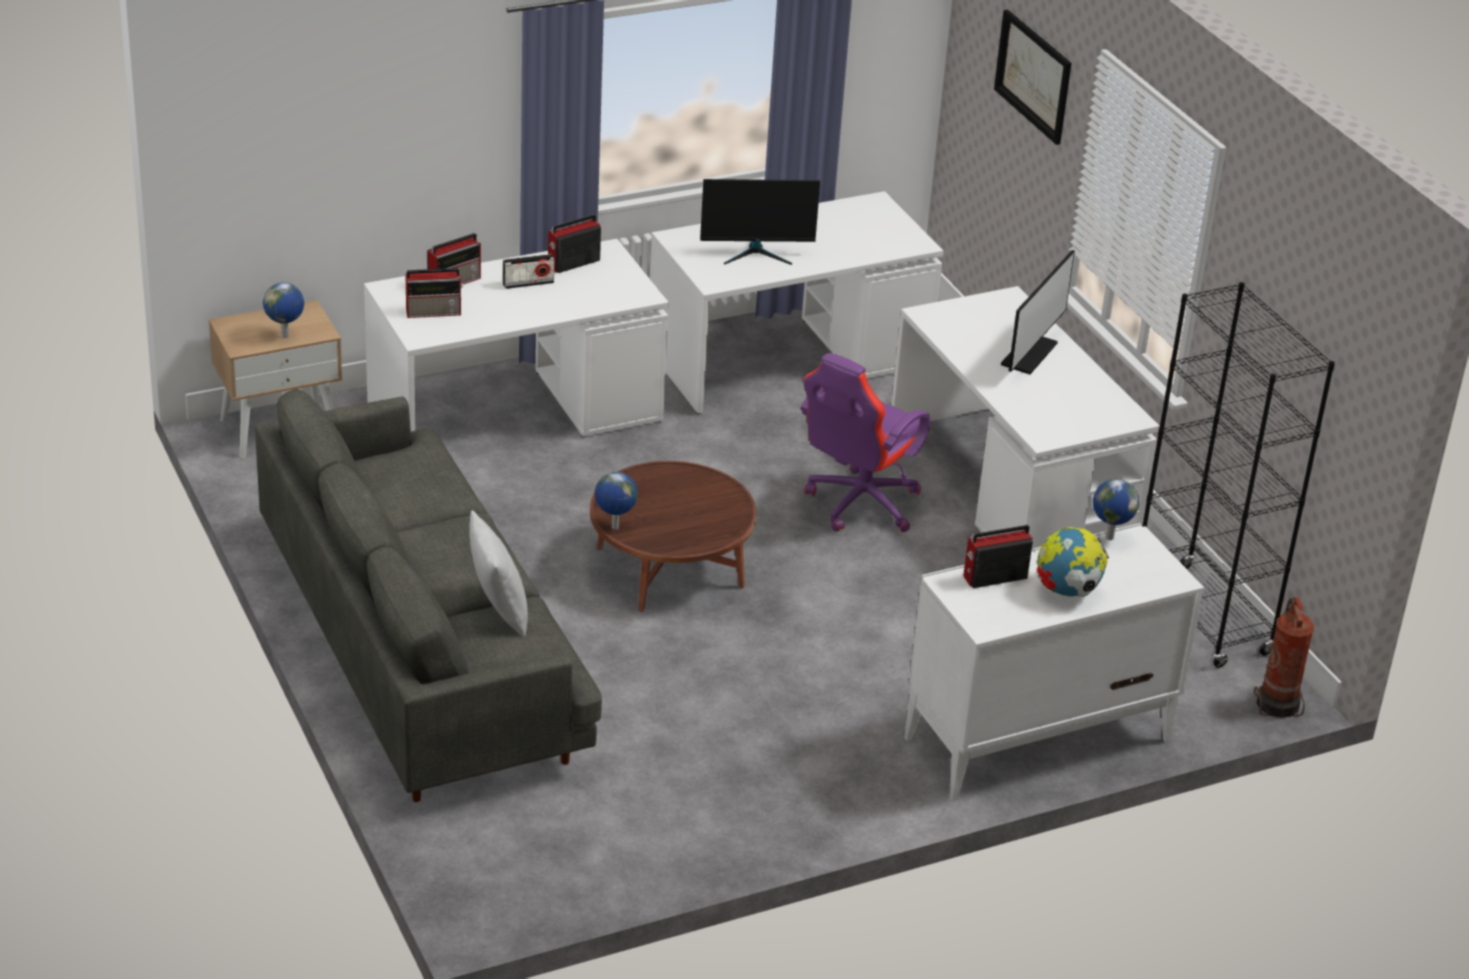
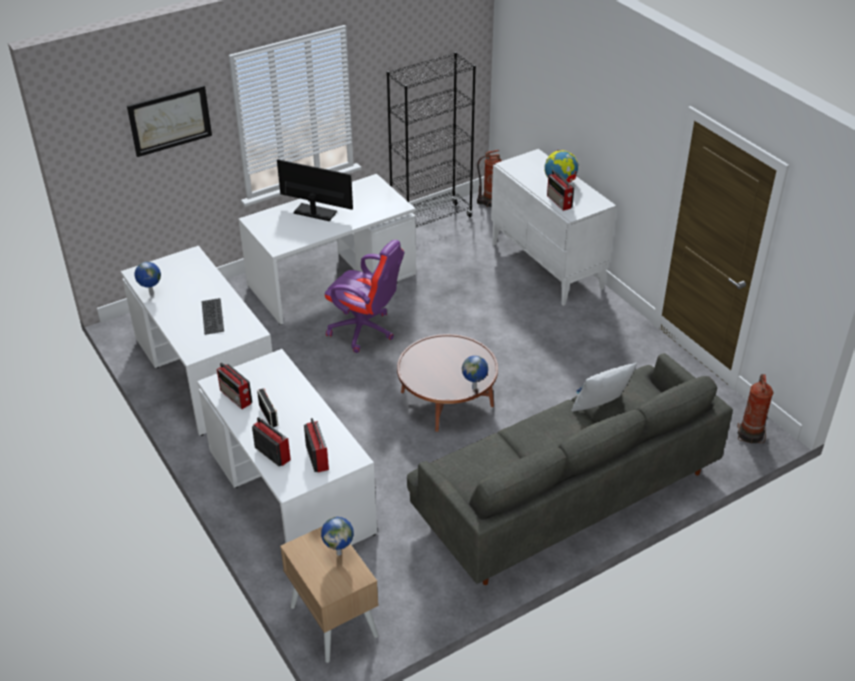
camera: 95 degrees left, 5 degrees up
monitor [700,179,820,265] -> keyboard [201,298,224,335]
globe [1093,479,1139,540] -> globe moved to [134,262,161,296]
none -> fire extinguisher [737,374,774,443]

